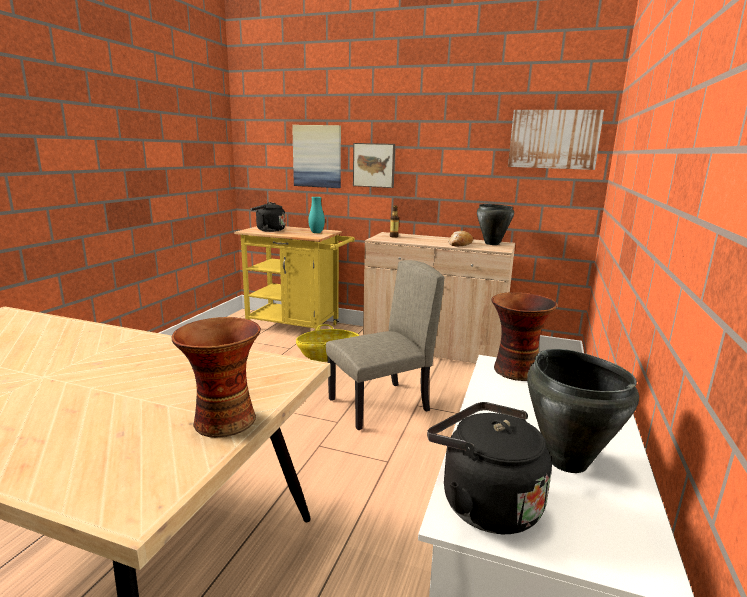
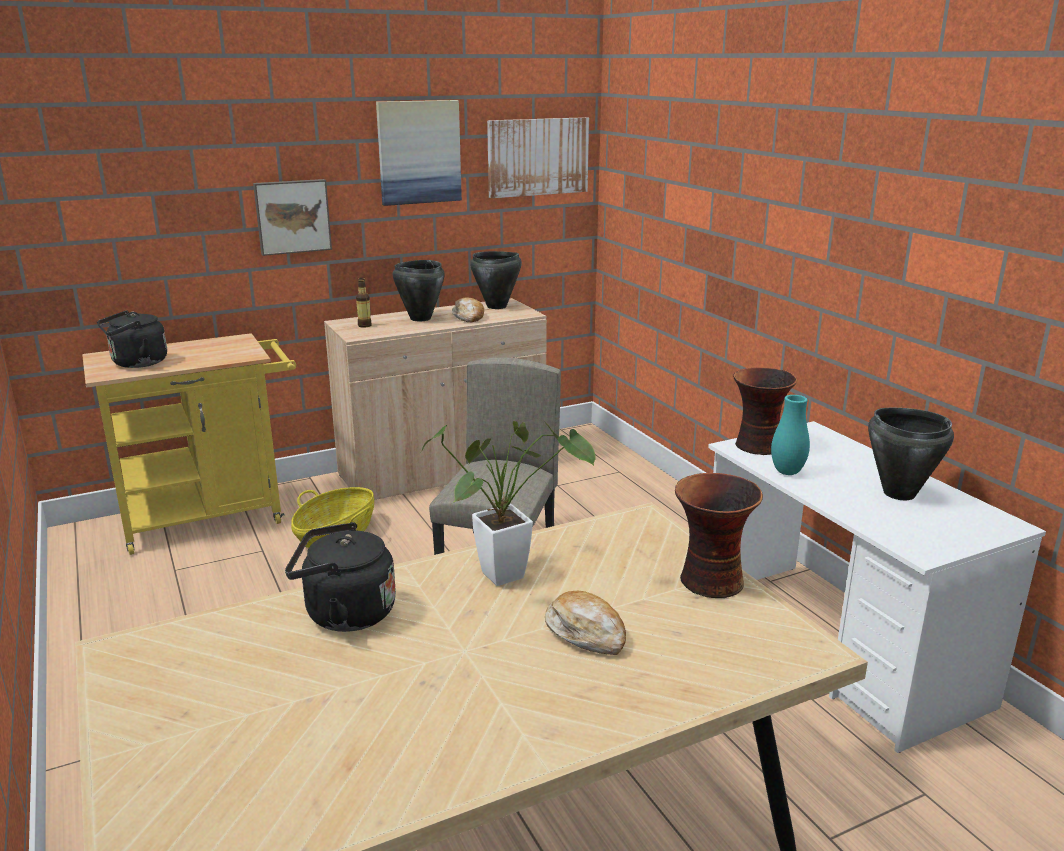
camera: 45 degrees left, 5 degrees up
picture [292,125,341,188] -> picture moved to [376,100,462,206]
turquoise vase [308,197,325,233] -> turquoise vase moved to [771,395,810,475]
black kettle [427,402,552,534] -> black kettle moved to [285,522,396,632]
none -> black cooking pot [393,260,445,321]
none -> potted plant [420,421,596,586]
none -> bread [545,591,626,655]

